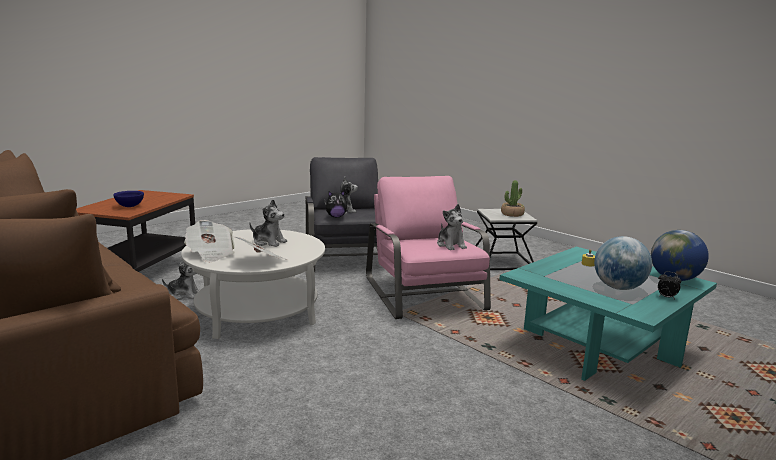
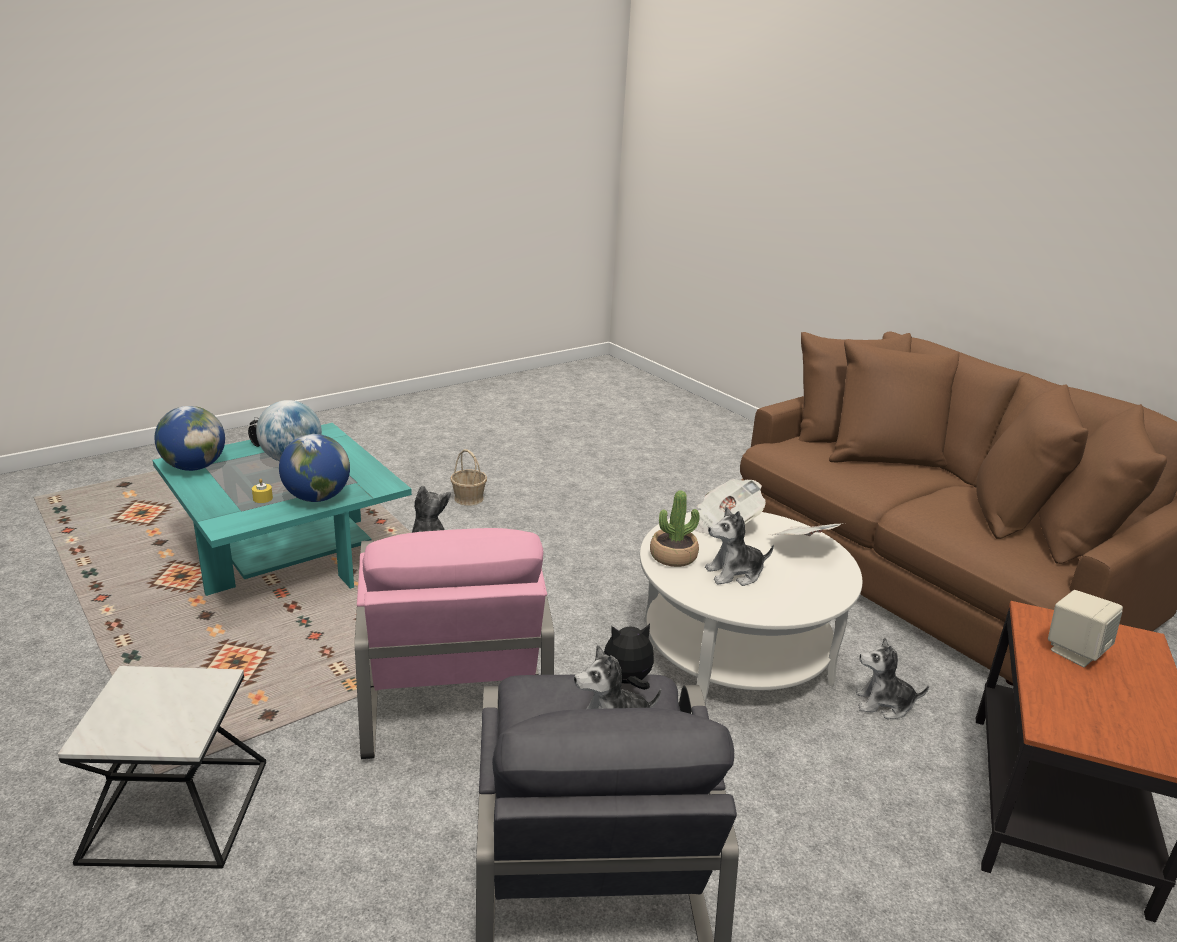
camera: 175 degrees left, 10 degrees up
blue bowl [113,191,144,207] -> beige speaker [1048,590,1123,667]
plush toy [249,199,287,247] -> plush toy turned 45 degrees counterclockwise [705,507,774,586]
potted plant [501,180,525,217] -> potted plant moved to [650,490,700,567]
none -> globe [279,434,350,502]
none -> basket [451,449,487,506]

